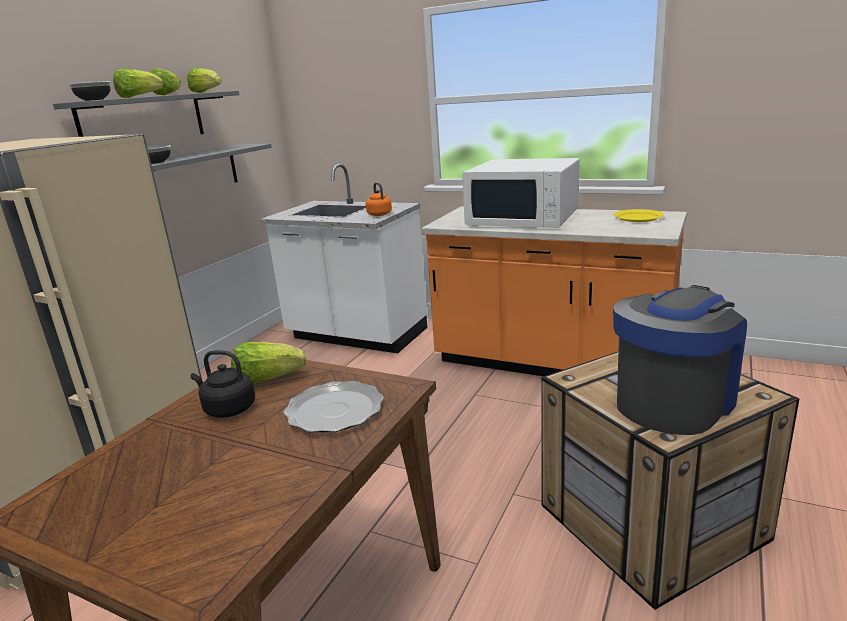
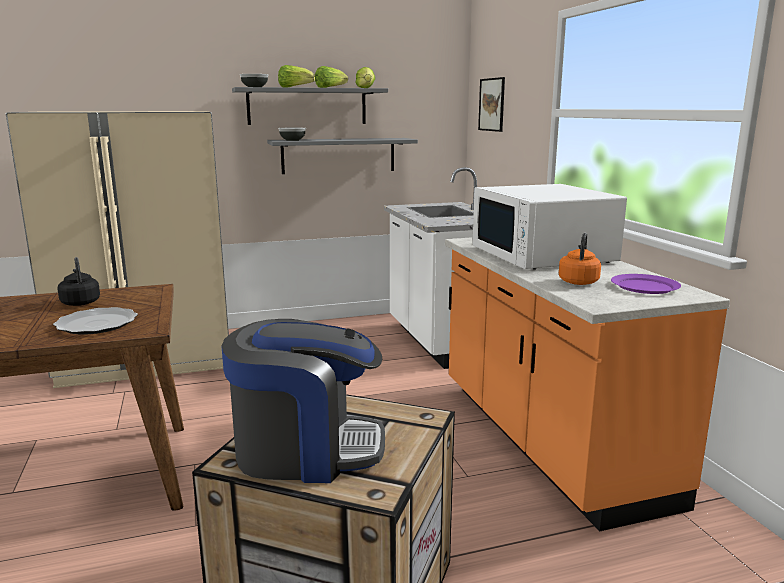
camera: 45 degrees right, 5 degrees down
lettuce [231,342,306,384] -> none
orange kettle [366,182,392,216] -> orange kettle moved to [559,233,601,285]
yellow plate [614,209,664,222] -> purple plate [611,274,681,294]
none -> picture [478,77,505,132]

